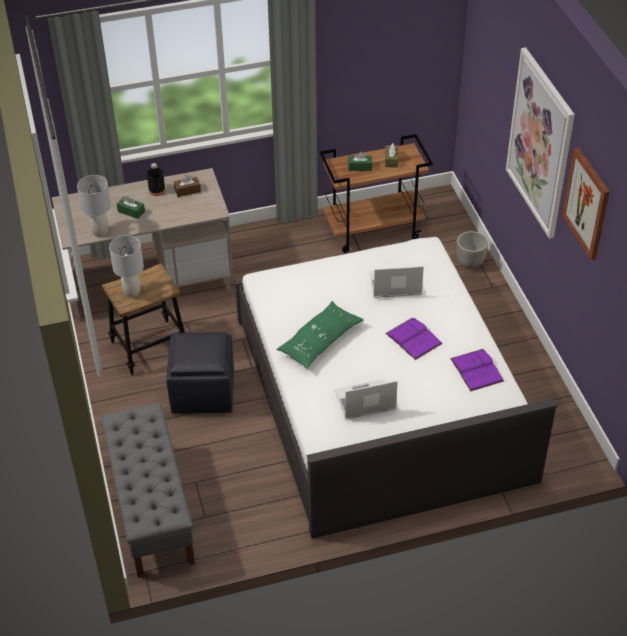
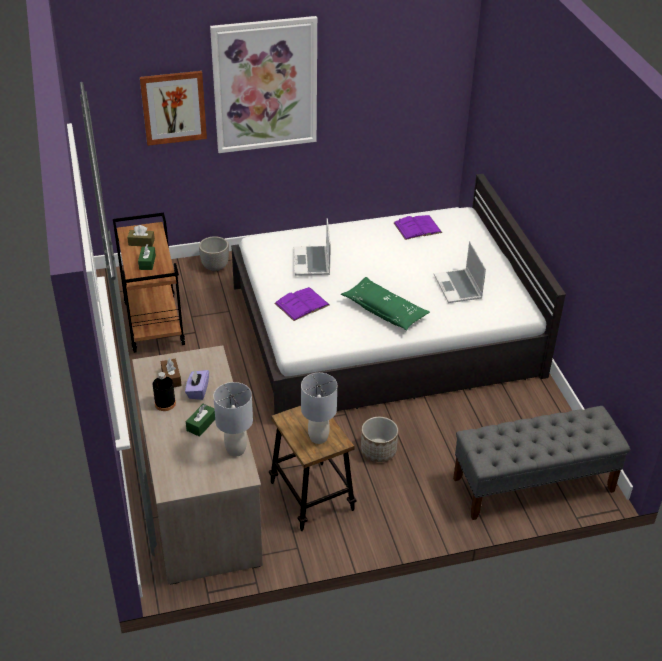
camera: 90 degrees left, 5 degrees down
black ottoman [166,332,234,414] -> planter [361,417,398,462]
purple book [385,318,442,360] -> purple book moved to [274,287,330,321]
picture [562,148,610,260] -> picture moved to [140,71,207,146]
none -> purple tissue box [185,370,209,400]

